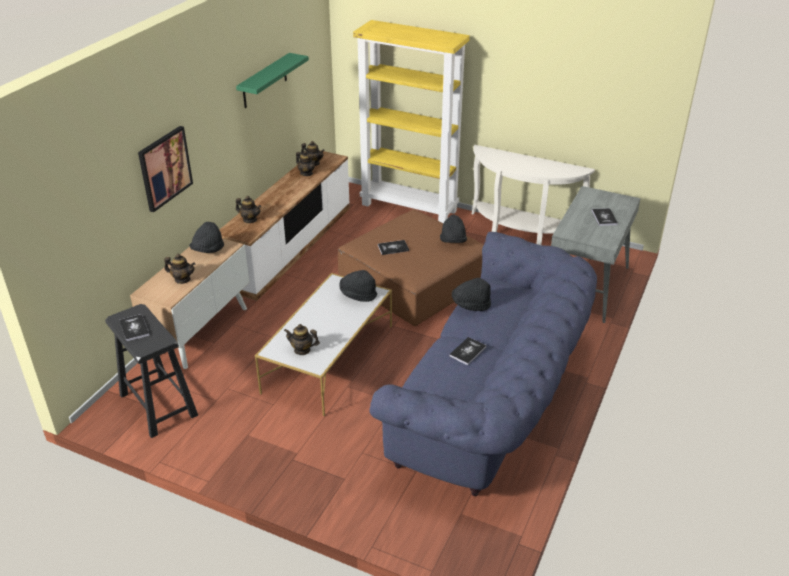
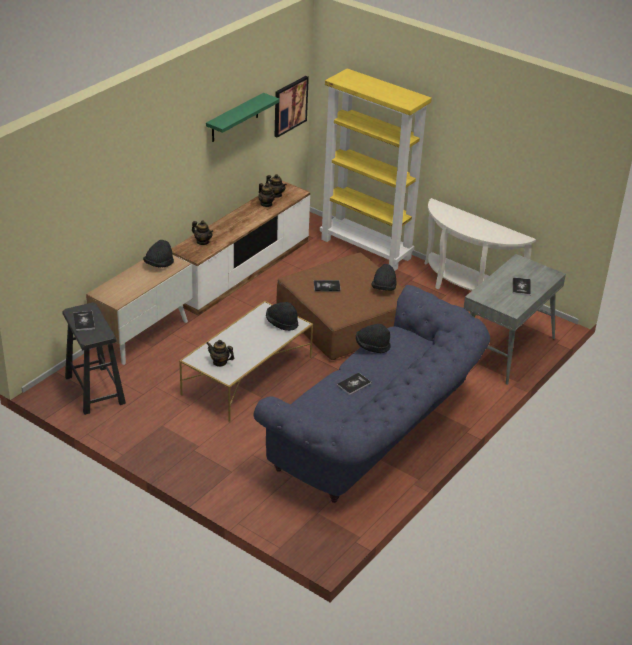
camera: 10 degrees right, 0 degrees up
picture [138,126,193,212] -> picture moved to [275,76,309,138]
teapot [164,254,195,284] -> none

